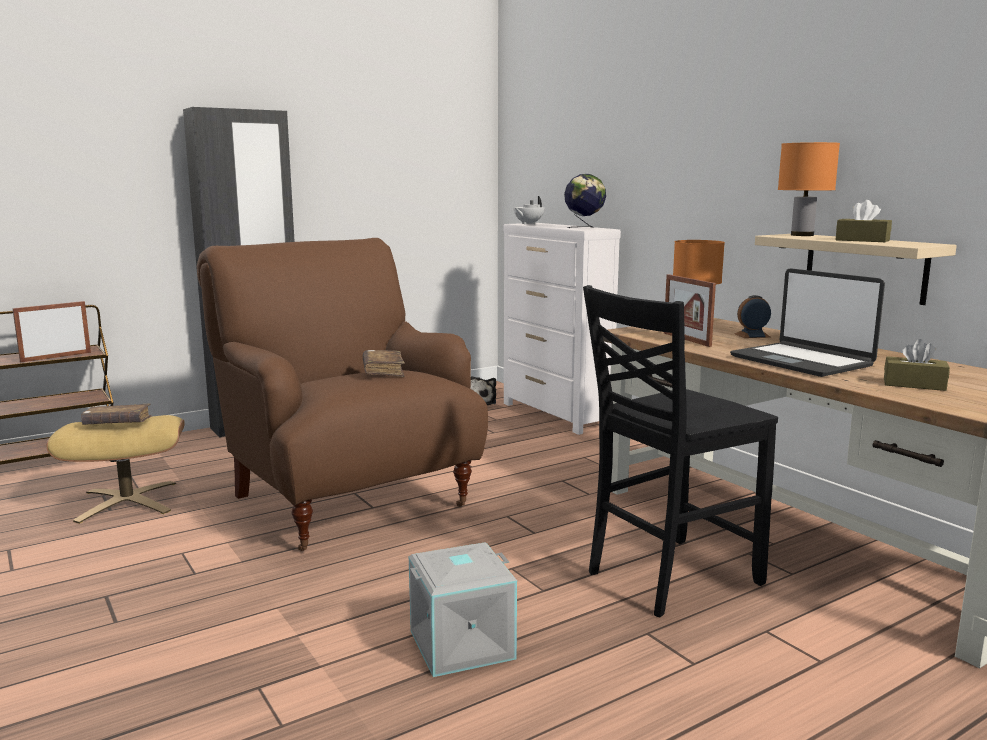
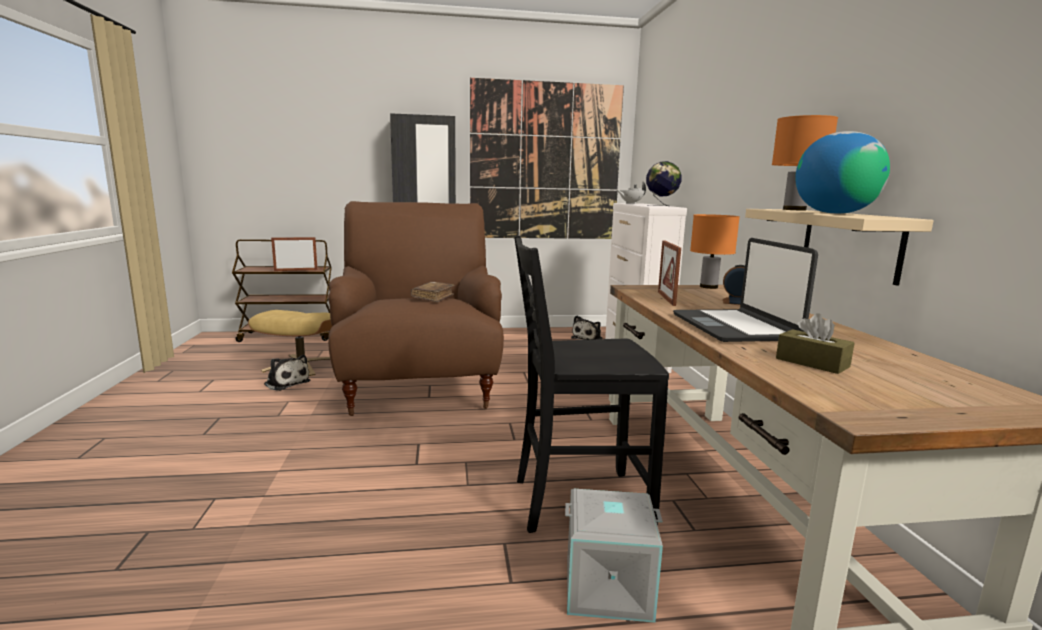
camera: 25 degrees right, 0 degrees up
brown book [81,403,152,425] -> none
grey storage box [409,542,517,677] -> grey storage box moved to [565,489,663,623]
brown tissue box [836,200,892,242] -> globe [795,131,890,214]
none -> plush toy [264,355,310,391]
none -> picture [470,78,624,239]

